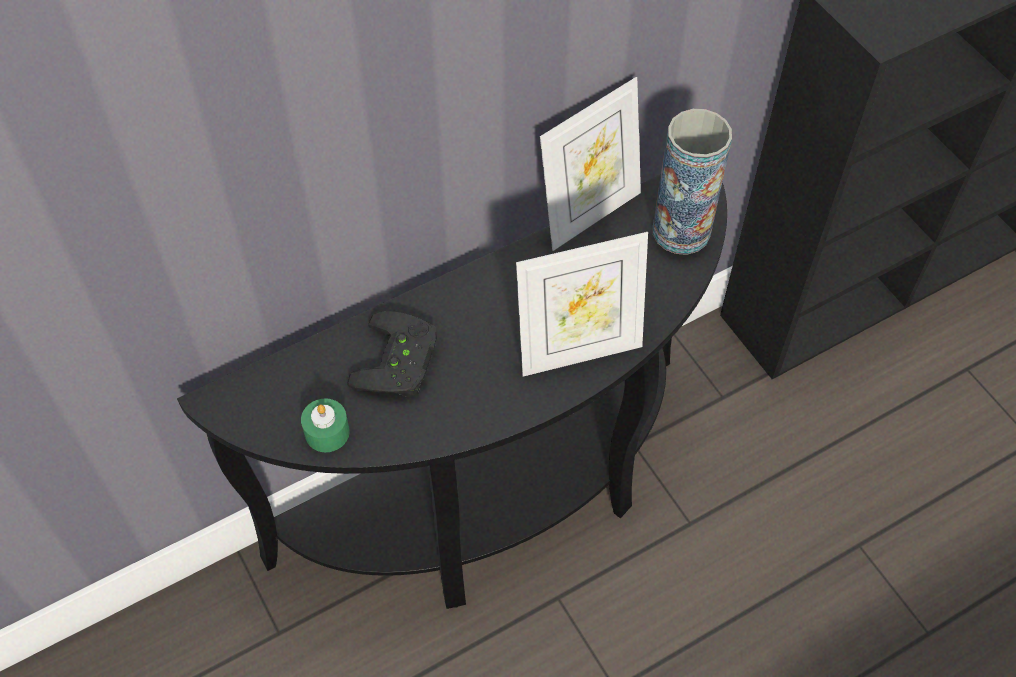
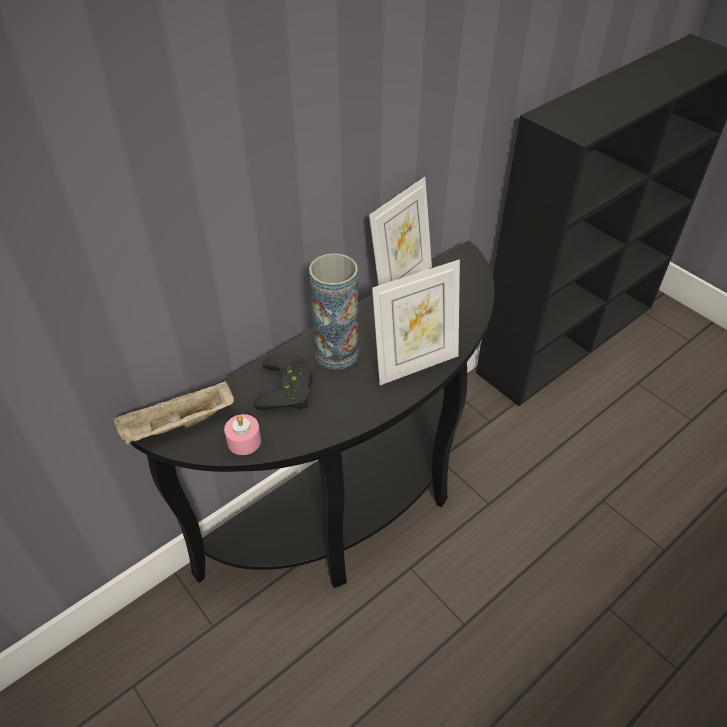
camera: 10 degrees left, 10 degrees down
green candle [301,398,350,452] -> pink candle [224,414,261,455]
vase [653,109,732,255] -> vase moved to [309,253,358,369]
none -> beige tray [114,381,234,444]

